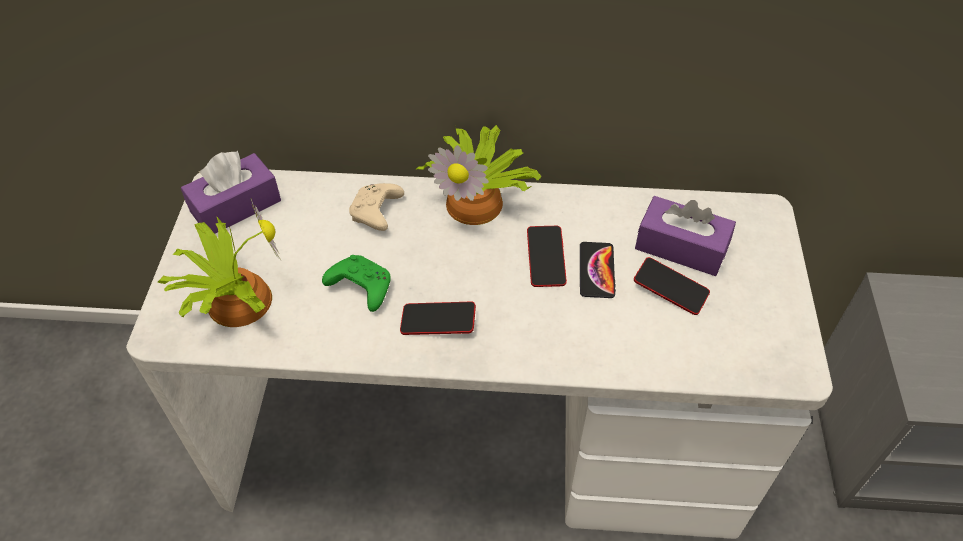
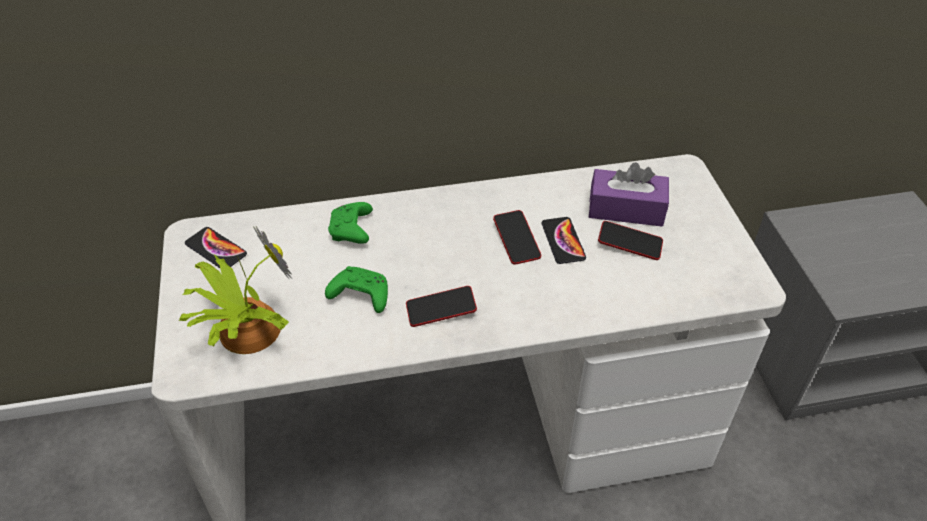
camera: 15 degrees left, 5 degrees down
purple tissue box [181,151,281,234] -> phone [185,227,247,268]
beige game controller [349,183,404,231] -> green game controller [328,202,373,244]
potted plant [415,125,541,225] -> none

